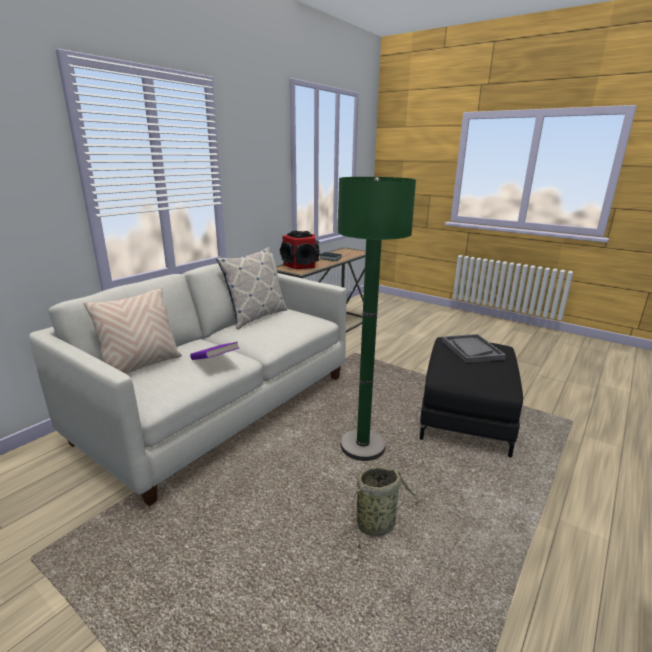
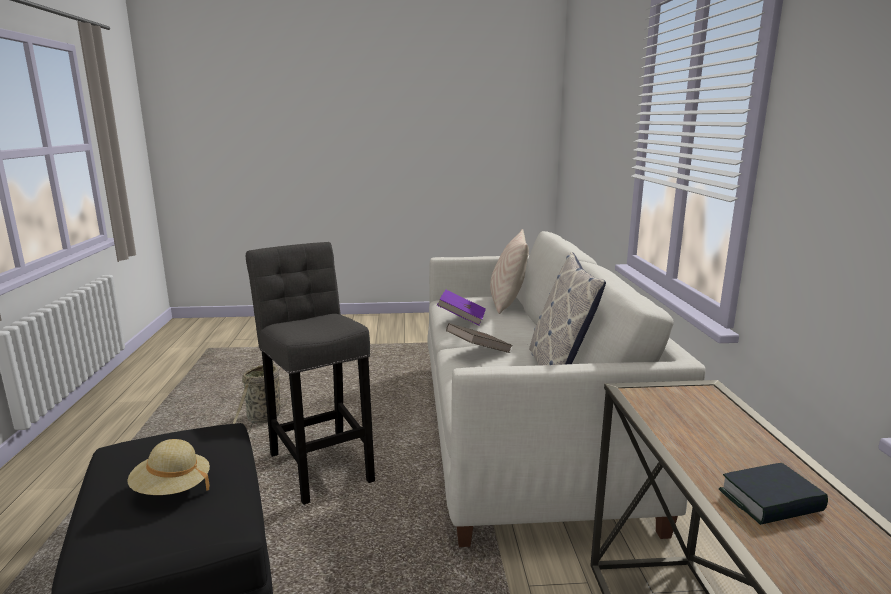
camera: 140 degrees right, 5 degrees down
speaker [280,231,319,269] -> none
green floor lamp [337,177,416,461] -> grey stool [246,242,375,505]
grey tray [442,334,506,363] -> beige hat [128,439,210,495]
none -> brown book [446,323,513,353]

